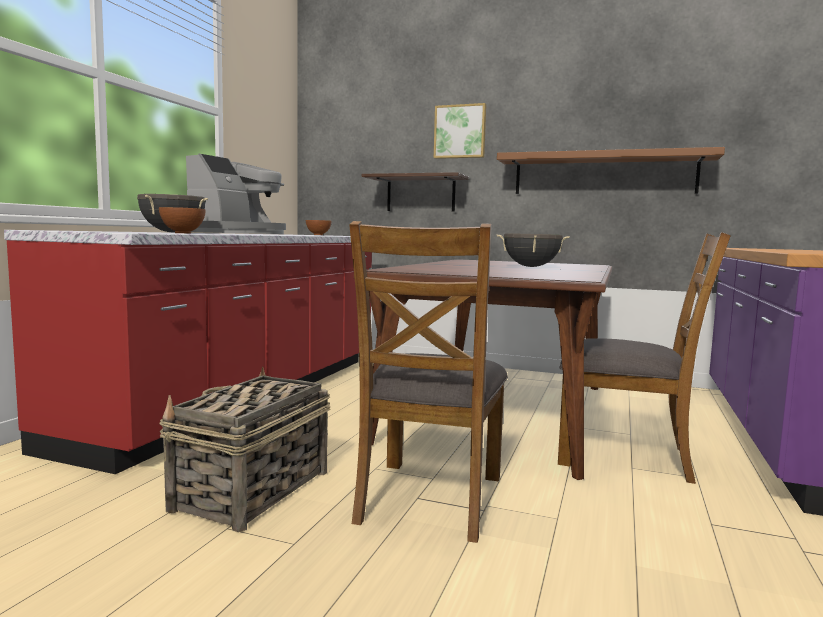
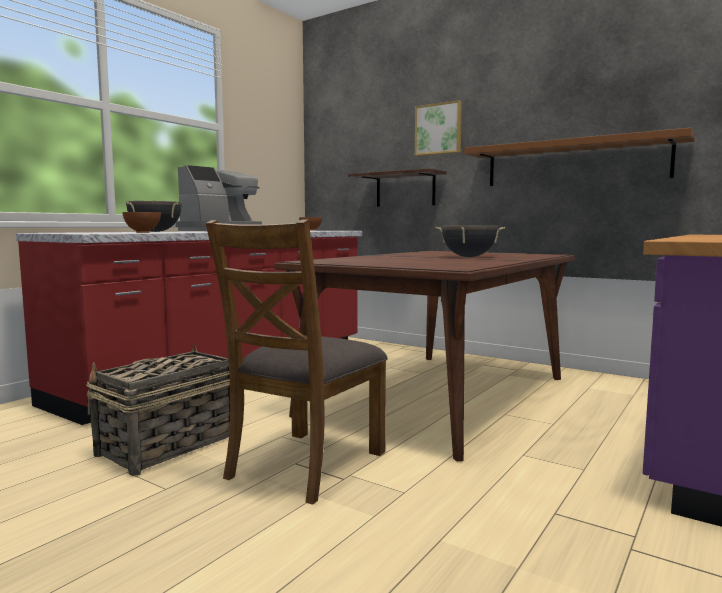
camera: 15 degrees right, 0 degrees up
brown chair [558,232,731,484] -> none

